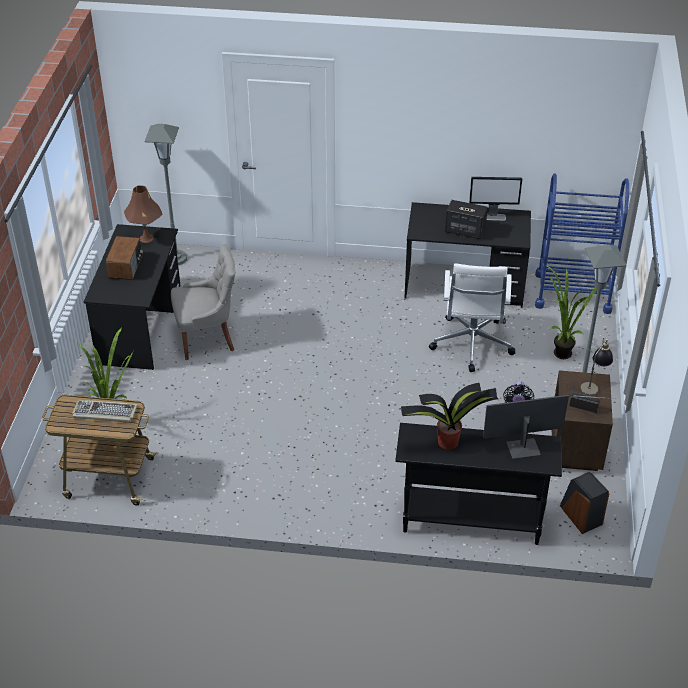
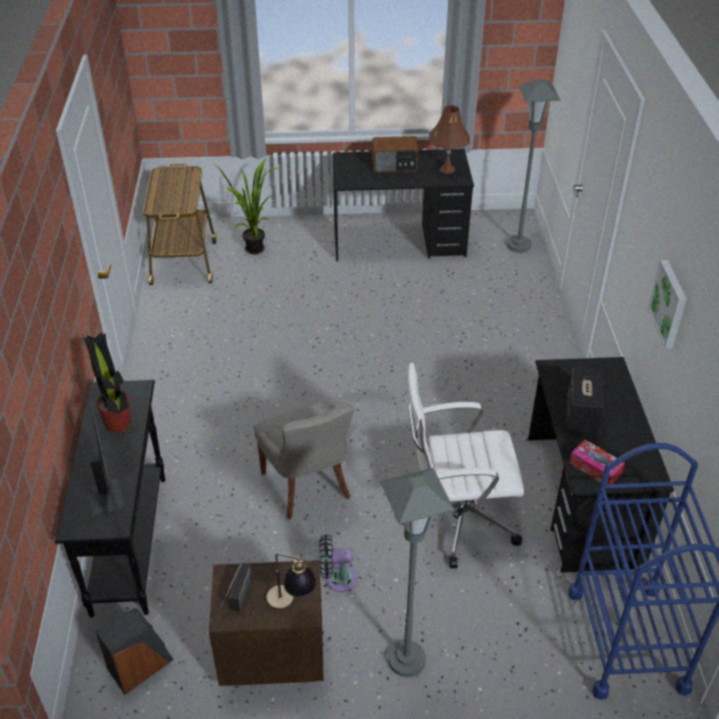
camera: 80 degrees right, 0 degrees up
keyboard [72,400,137,422] -> none
grey chair [171,244,235,360] -> grey chair moved to [254,402,354,519]
monitor [469,177,522,221] -> none
potted plant [545,265,597,359] -> none
none -> tissue box [569,440,625,484]
none -> picture [648,260,687,349]

